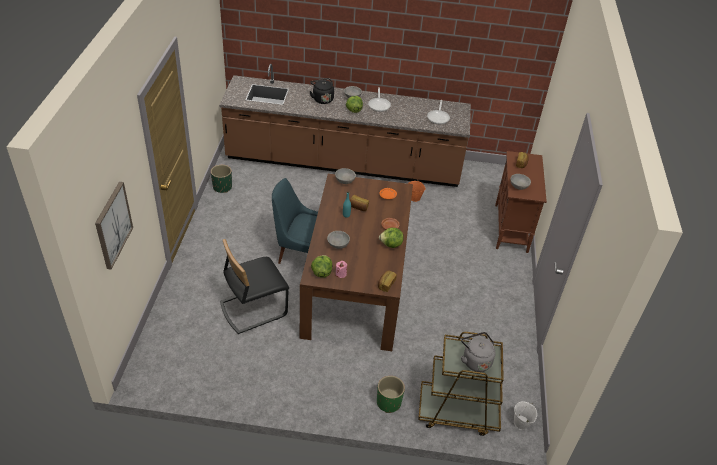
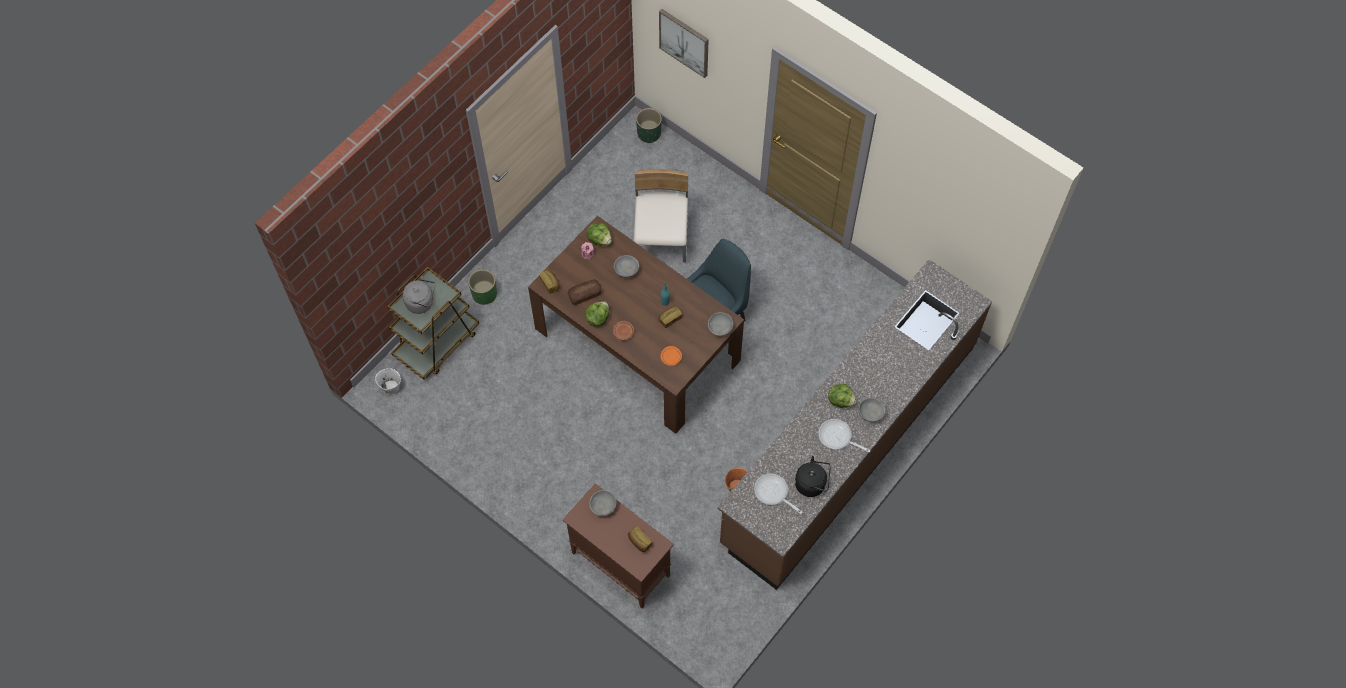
camera: 125 degrees right, 20 degrees up
green planter [211,165,232,193] -> green planter moved to [636,108,662,143]
black chair [220,239,289,334] -> beige chair [634,169,688,262]
black kettle [309,78,334,104] -> black kettle moved to [795,456,831,497]
none -> bread [568,279,601,305]

